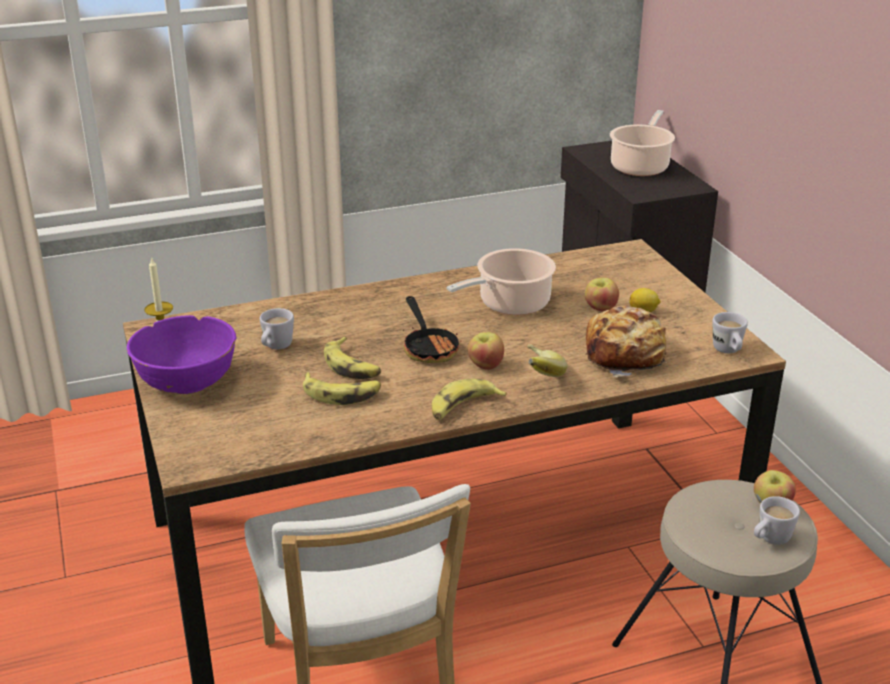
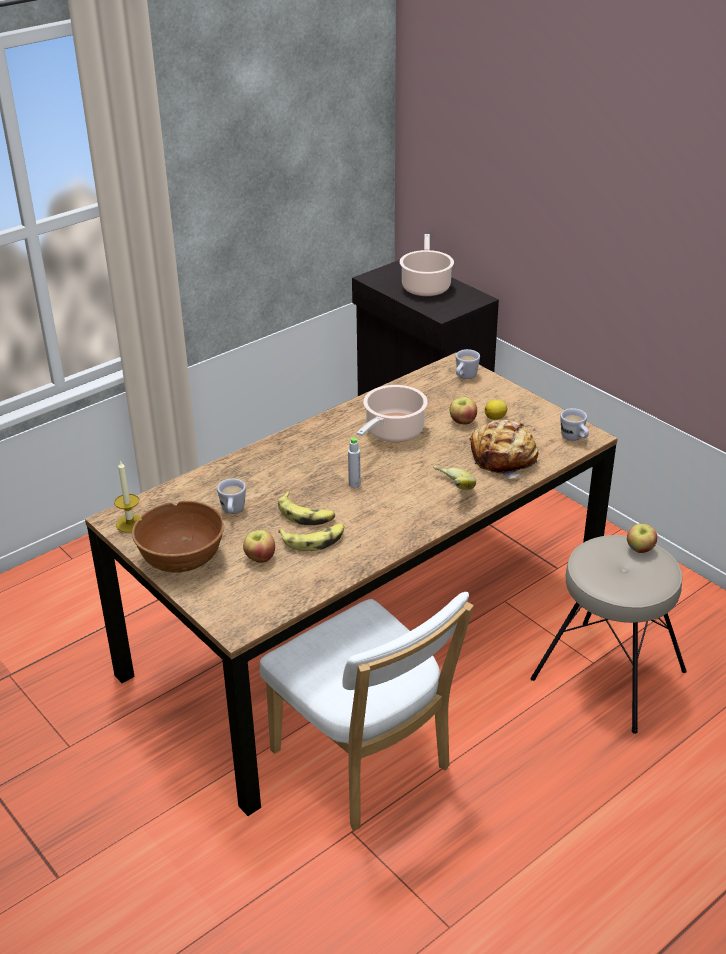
camera: 20 degrees left, 5 degrees up
purple bowl [127,315,236,394] -> brown bowl [132,500,225,572]
frying pan [403,296,461,363] -> grey bottle [348,437,361,488]
banana [432,379,507,420] -> none
apple [468,332,504,370] -> apple moved to [243,530,275,563]
white mug [754,496,800,545] -> white mug moved to [456,349,480,379]

